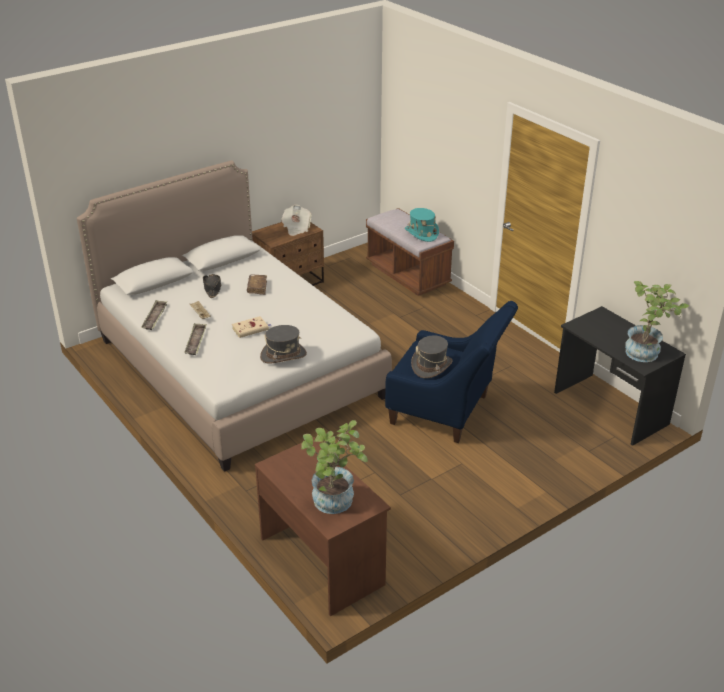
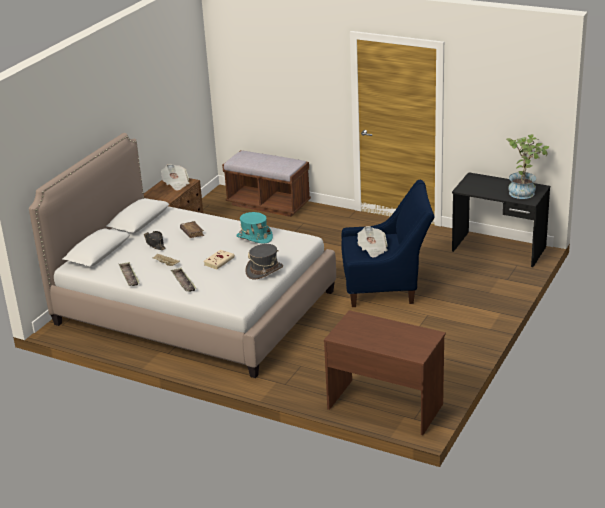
camera: 25 degrees left, 5 degrees down
potted plant [301,420,368,514] -> none
turquoise hat [405,208,439,242] -> turquoise hat moved to [236,212,273,244]
grey hat [411,335,453,378] -> newspaper [357,226,388,258]

